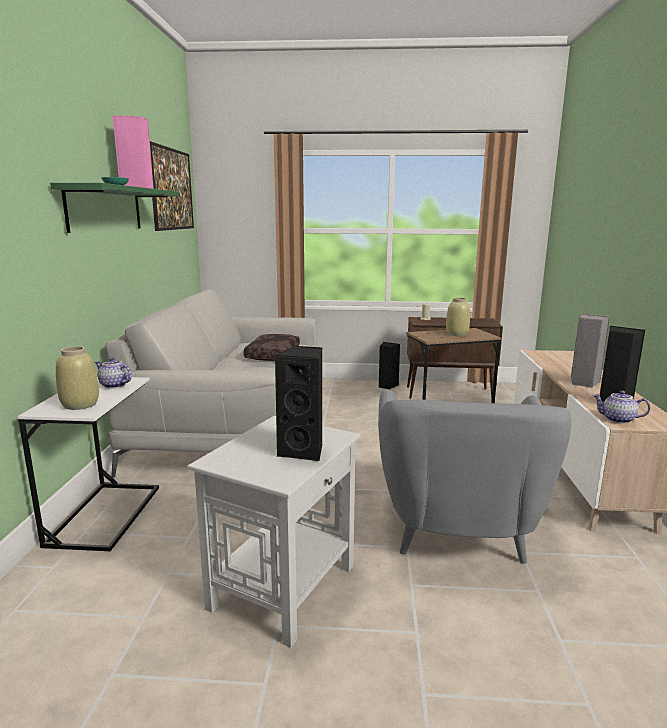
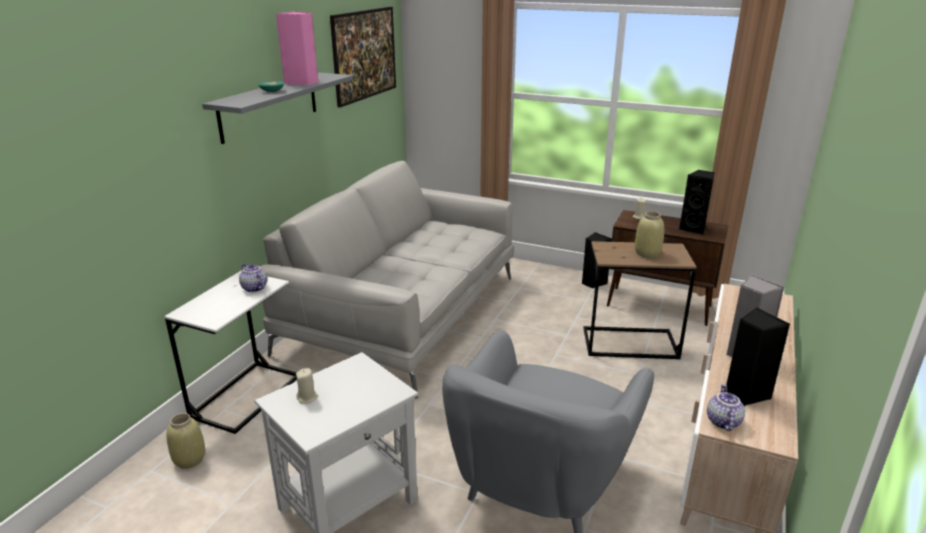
camera: 20 degrees right, 10 degrees up
green shelf [50,183,179,233] -> grey shelf [202,72,353,144]
beige vase [56,346,99,410] -> beige vase moved to [166,413,205,469]
brown pillow [244,334,300,361] -> none
black speaker [274,346,323,461] -> black speaker moved to [679,170,715,235]
teapot [593,390,650,424] -> teapot turned 60 degrees clockwise [707,384,745,431]
none -> beige candle [296,368,318,404]

